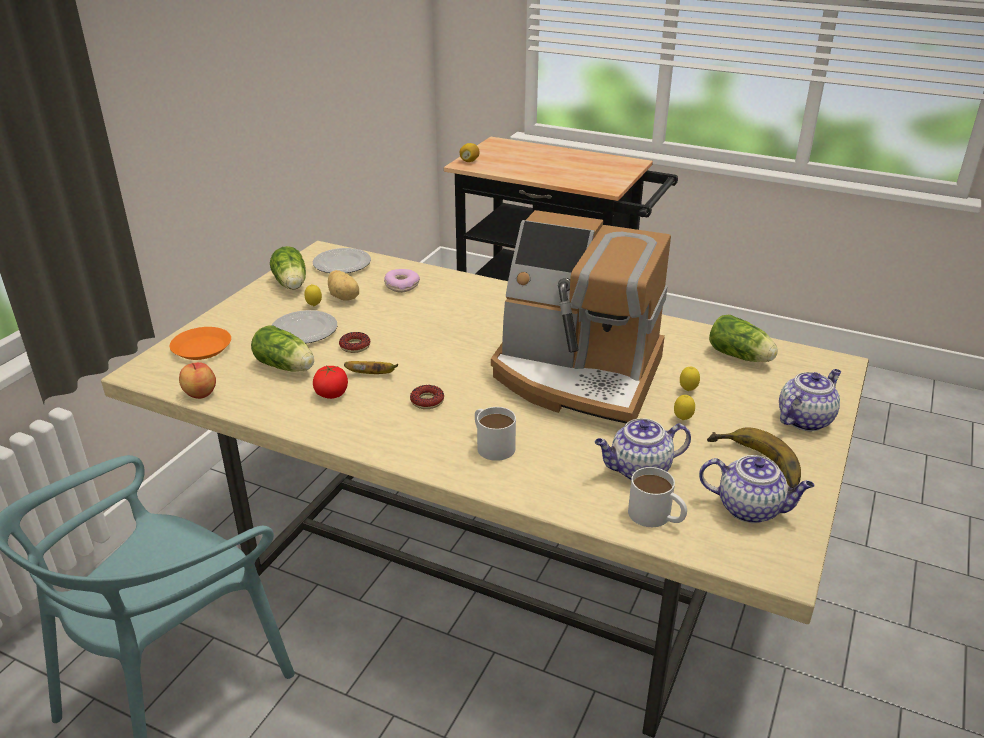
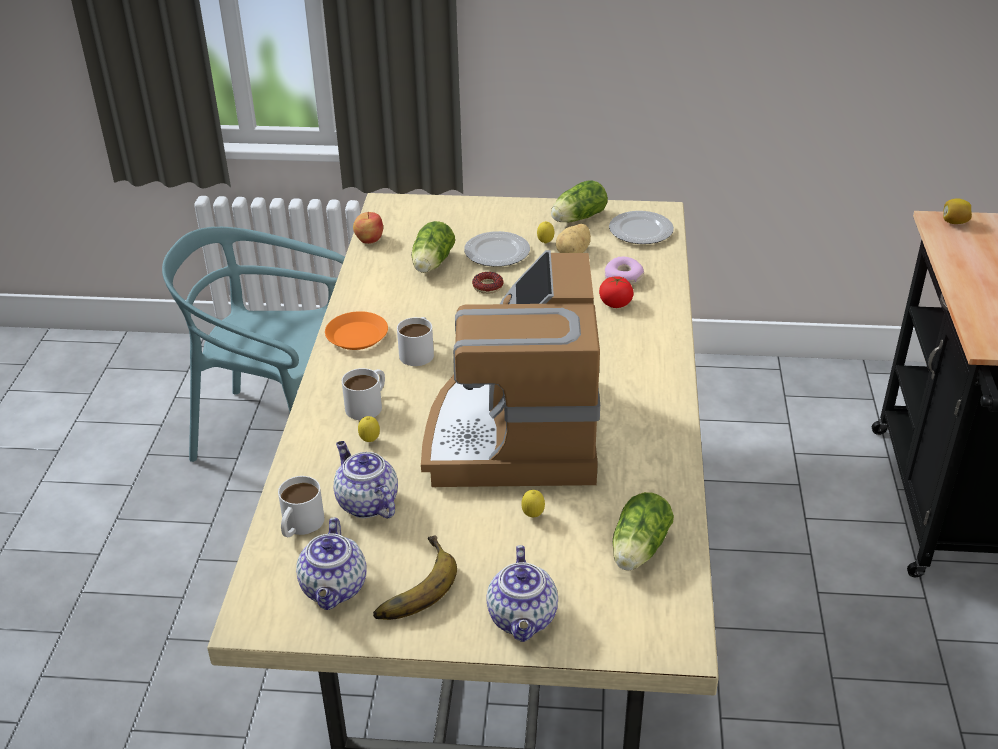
camera: 70 degrees right, 5 degrees up
orange plate [170,327,231,360] -> orange plate moved to [325,311,388,350]
tomato [313,365,348,399] -> tomato moved to [599,276,633,308]
banana [344,361,398,374] -> none
donut [410,385,444,409] -> white mug [397,317,434,366]
lemon [674,395,695,420] -> lemon moved to [358,416,380,442]
teapot [779,369,841,431] -> teapot turned 60 degrees clockwise [486,545,558,642]

